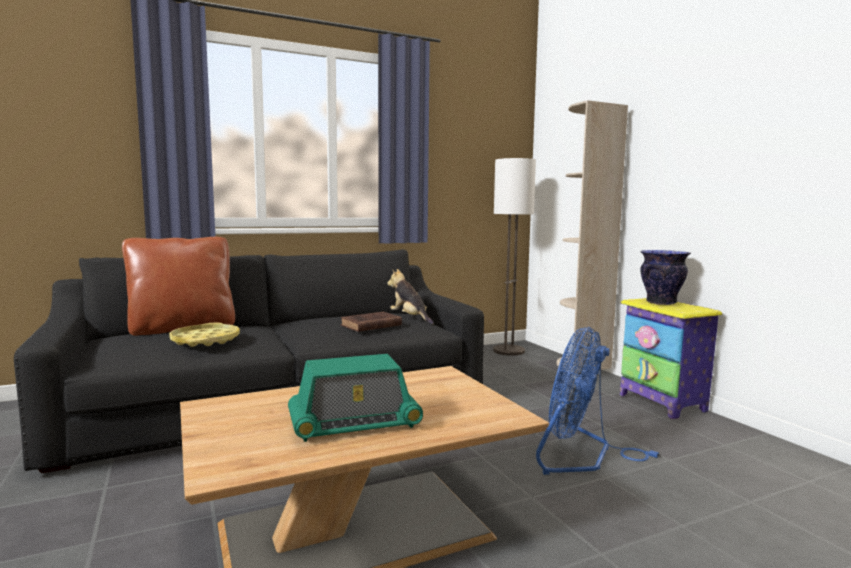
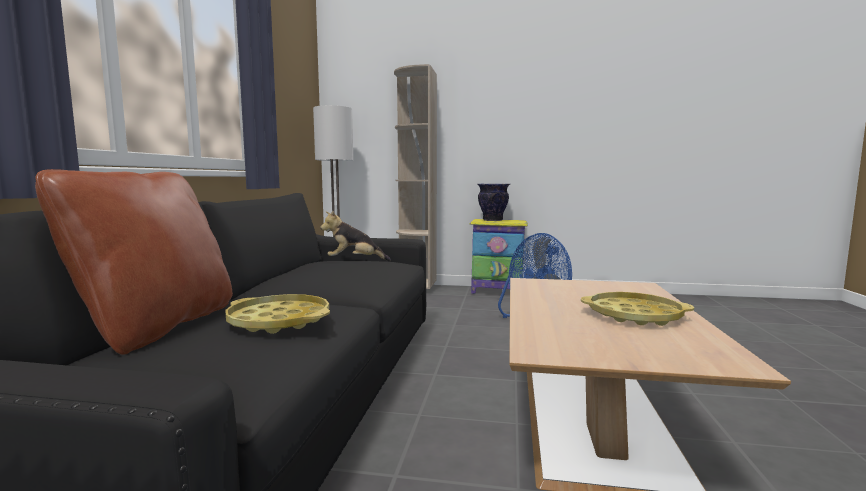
camera: 55 degrees left, 0 degrees up
radio [288,354,423,442] -> yellow tray [581,292,694,326]
brown book [341,312,402,332] -> none

